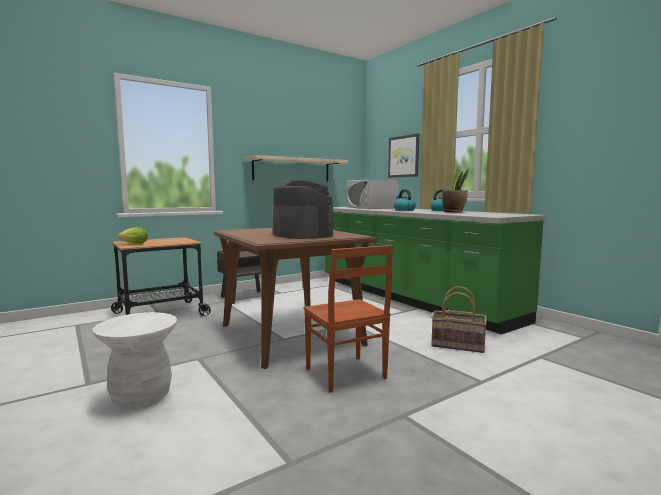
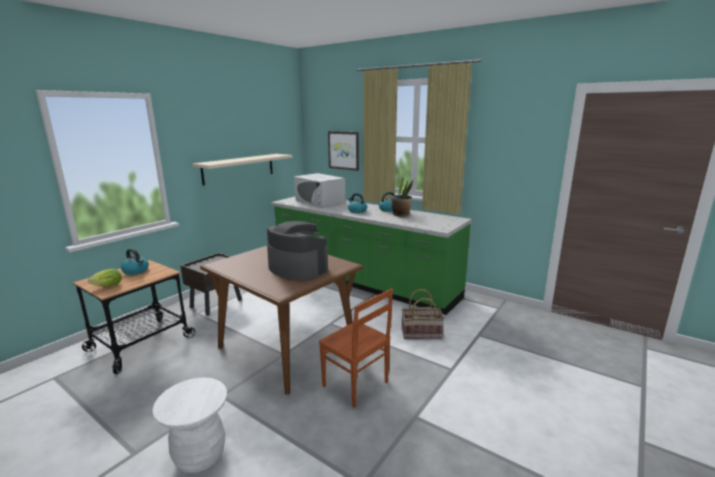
camera: 20 degrees left, 10 degrees up
none -> kettle [121,248,149,275]

